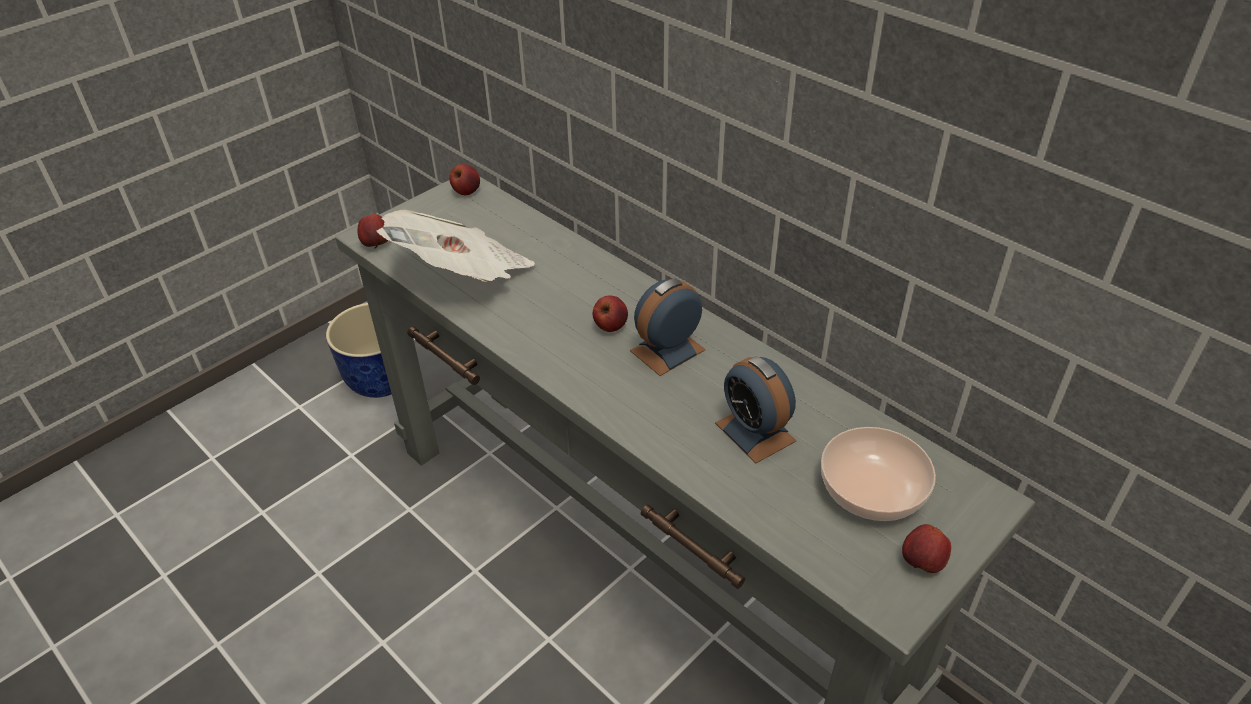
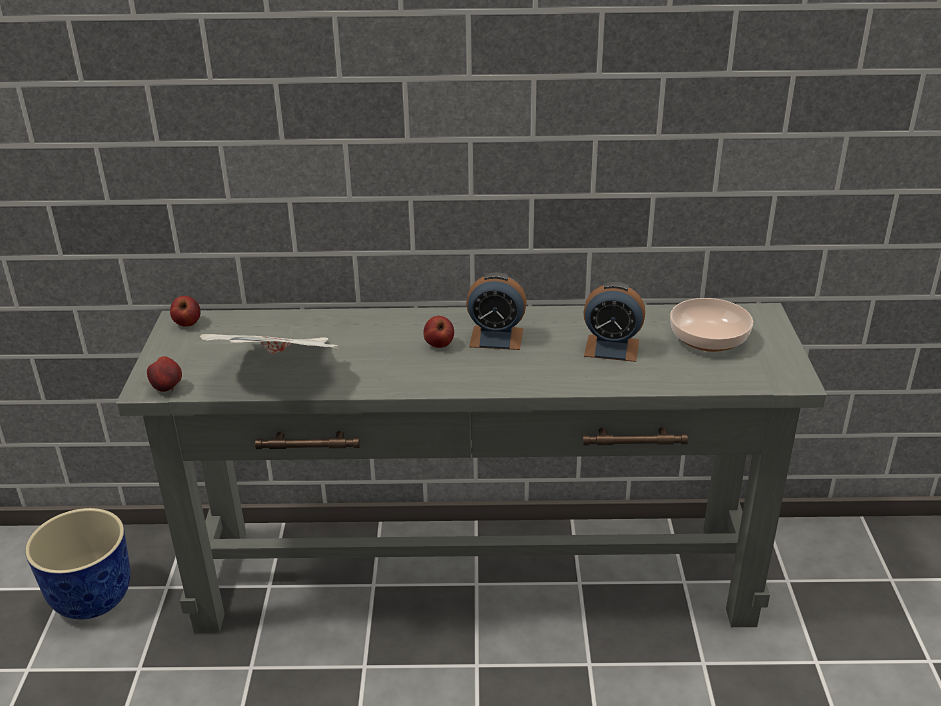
camera: 45 degrees left, 10 degrees down
alarm clock [630,278,706,376] -> alarm clock turned 90 degrees counterclockwise [466,272,527,350]
apple [902,524,951,573] -> none

